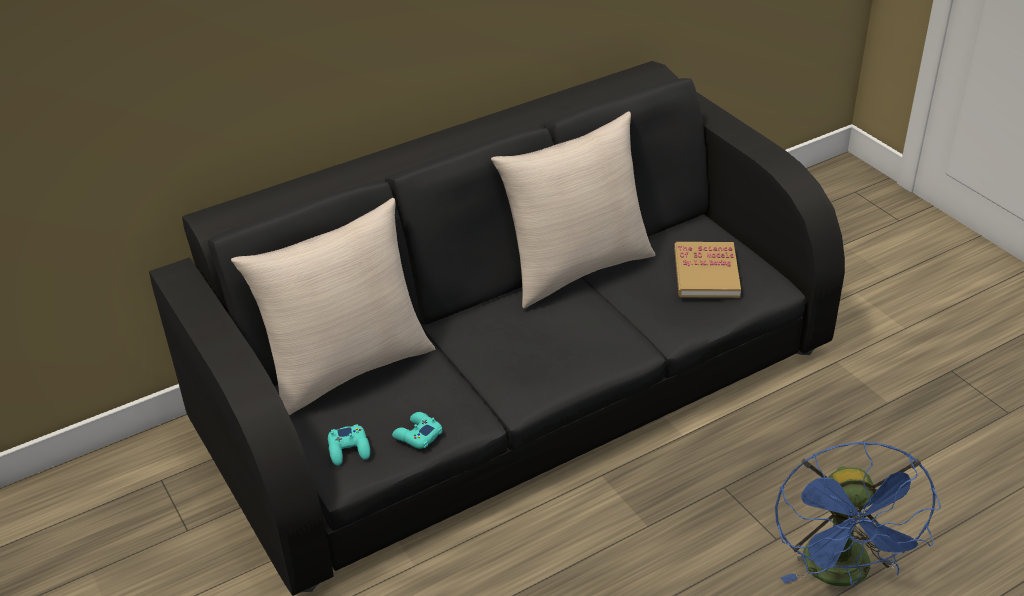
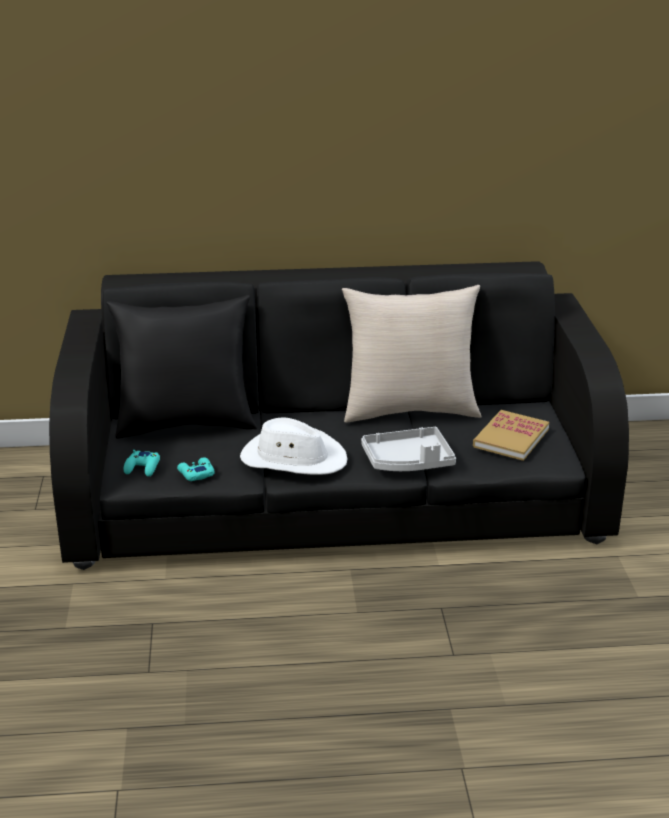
camera: 25 degrees right, 10 degrees down
beige pillow [231,198,436,415] -> black pillow [106,295,257,439]
blue fan [775,441,941,586] -> none
none -> white hat [240,418,348,475]
none -> grey tray [361,427,456,471]

